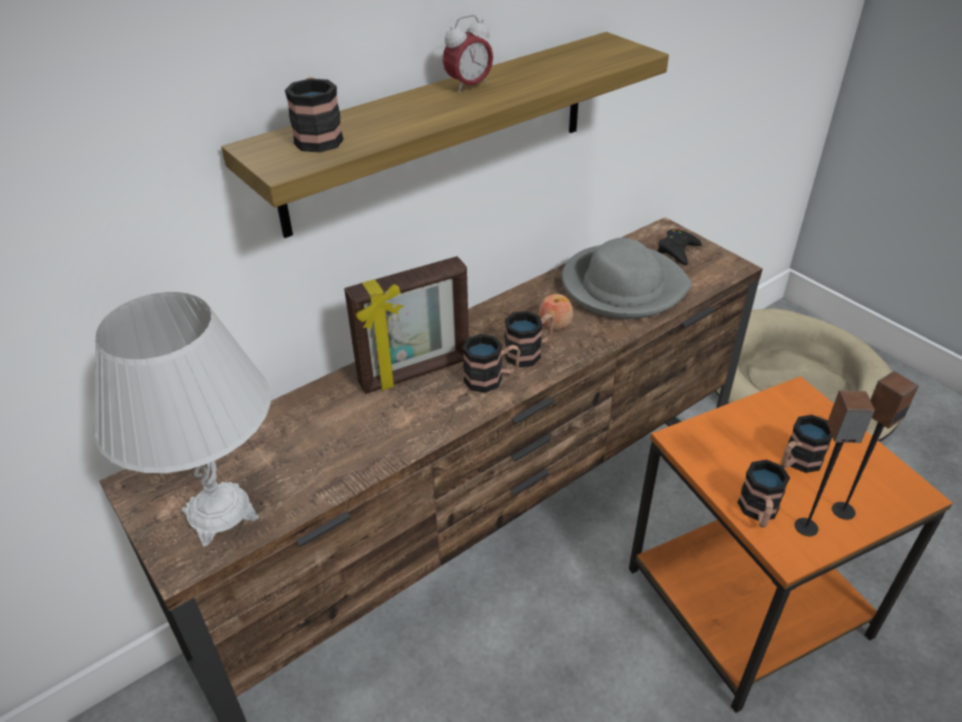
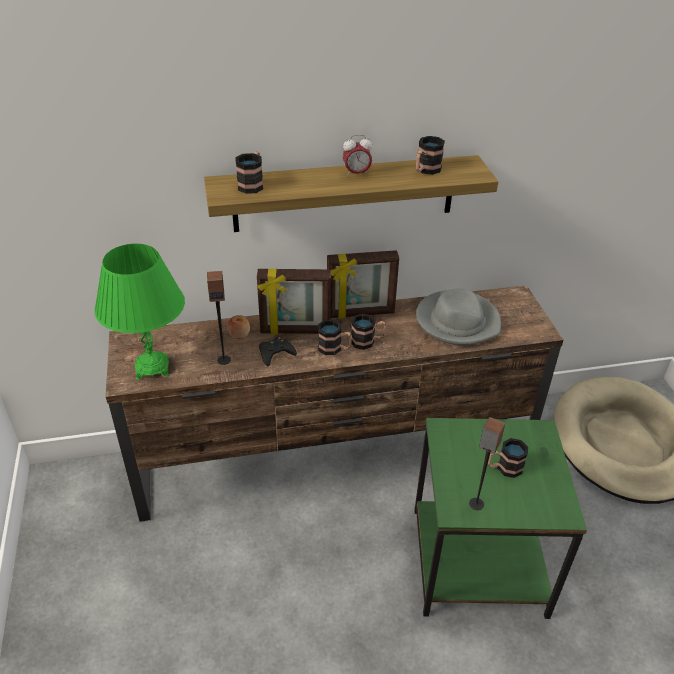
camera: 25 degrees right, 0 degrees up
white table lamp [93,292,271,546] -> green table lamp [94,244,185,380]
apple [539,294,573,330] -> apple moved to [227,315,250,339]
orange side table [629,376,953,713] -> green side table [414,418,587,619]
black game controller [657,229,702,265] -> black game controller moved to [259,336,297,366]
mug [737,460,790,528] -> mug moved to [416,136,445,175]
speaker [832,371,918,520] -> speaker moved to [207,271,231,365]
none -> picture frame [327,250,399,319]

